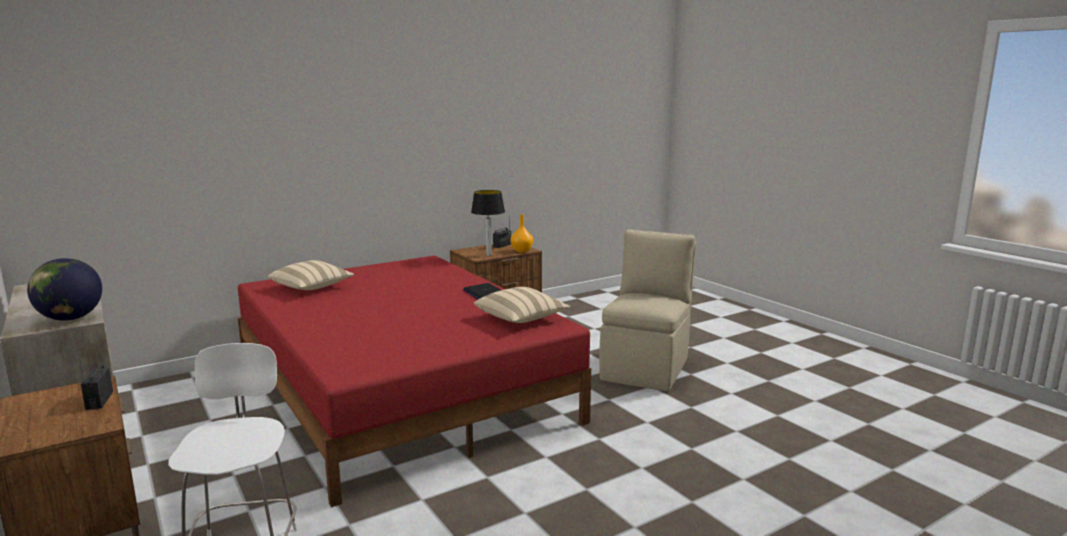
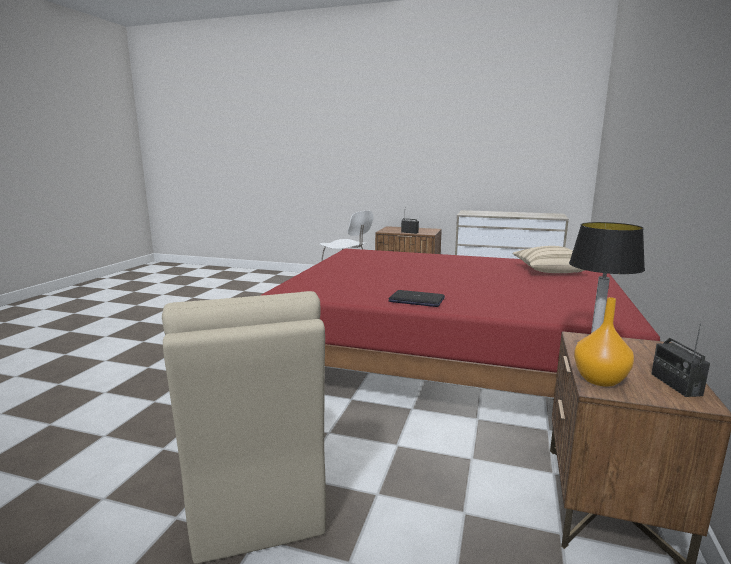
camera: 140 degrees right, 0 degrees up
globe [27,258,102,321] -> none
beige pillow [474,287,570,323] -> none

